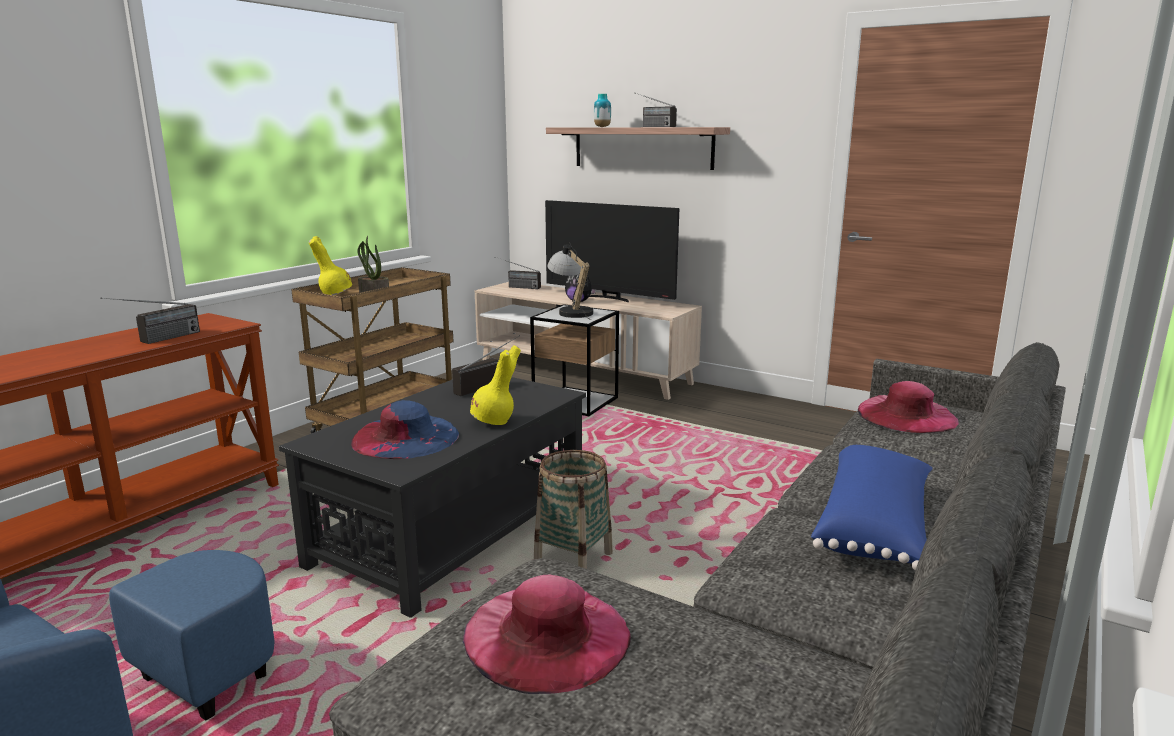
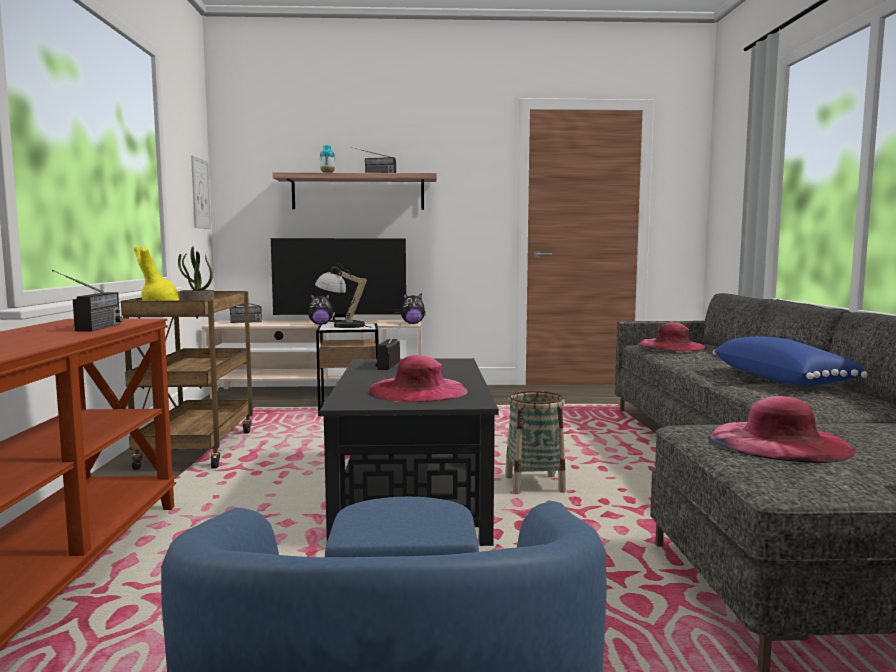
camera: 35 degrees left, 10 degrees down
blue hat [351,400,459,459] -> pink hat [369,355,468,402]
yellow vase [470,345,521,425] -> none
none -> picture [191,156,211,229]
none -> plush toy [401,293,426,324]

